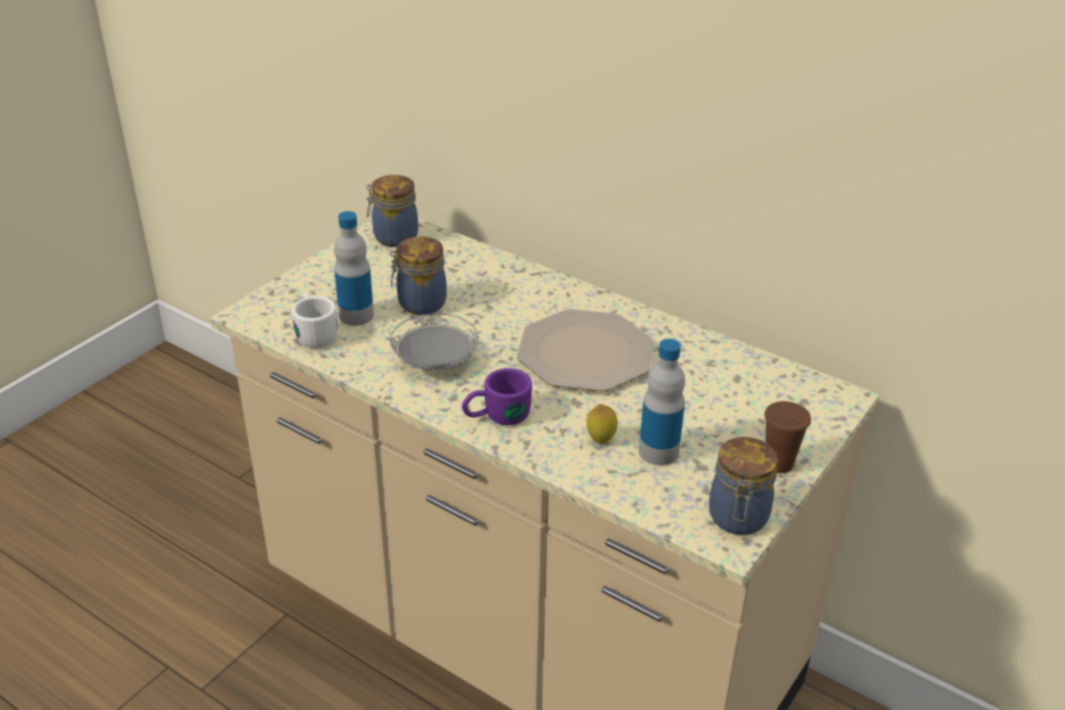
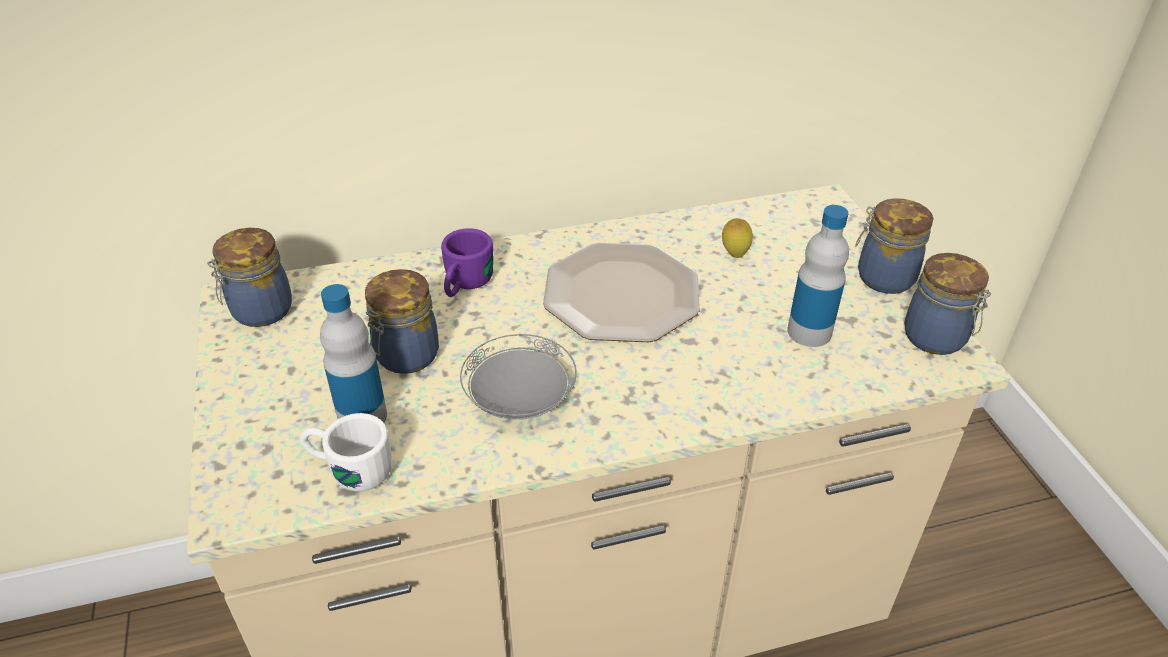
camera: 50 degrees left, 5 degrees up
purple mug [462,368,532,425] -> purple mug moved to [441,228,493,297]
lemon [587,404,618,444] -> lemon moved to [722,218,753,258]
brown cup [764,401,811,473] -> jar [855,198,933,294]

